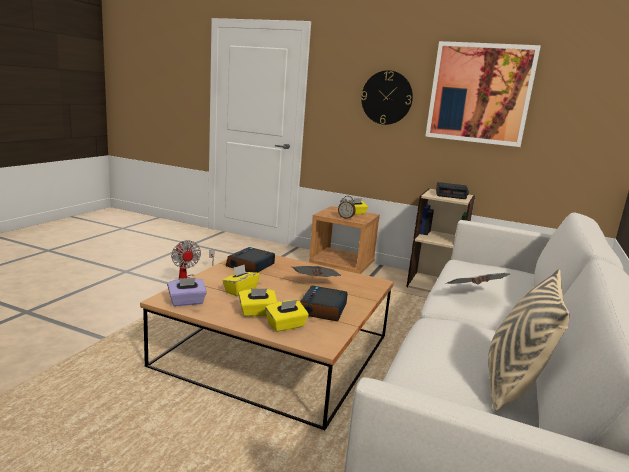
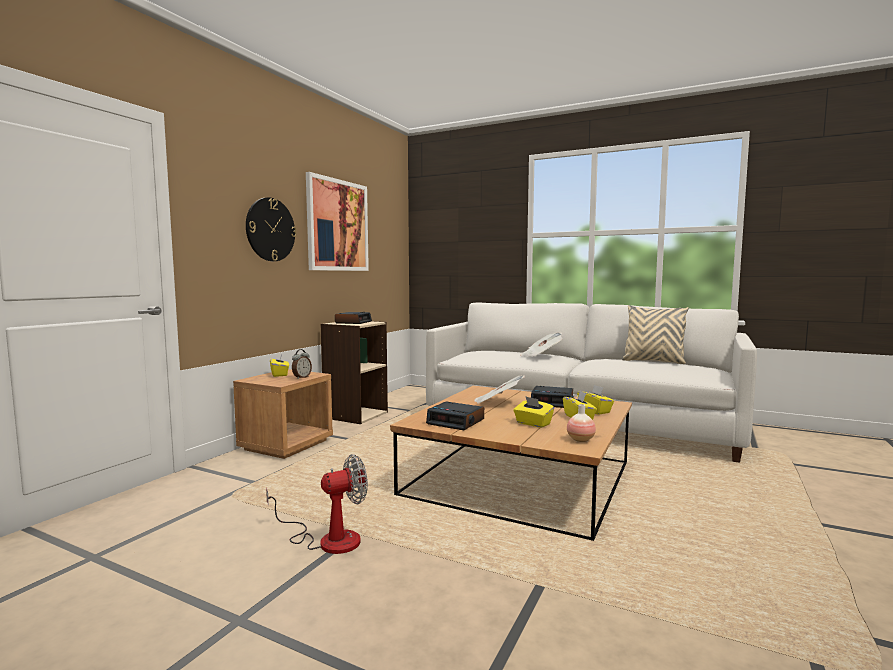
camera: 85 degrees left, 10 degrees down
purple tissue box [167,278,207,306] -> vase [567,404,596,442]

